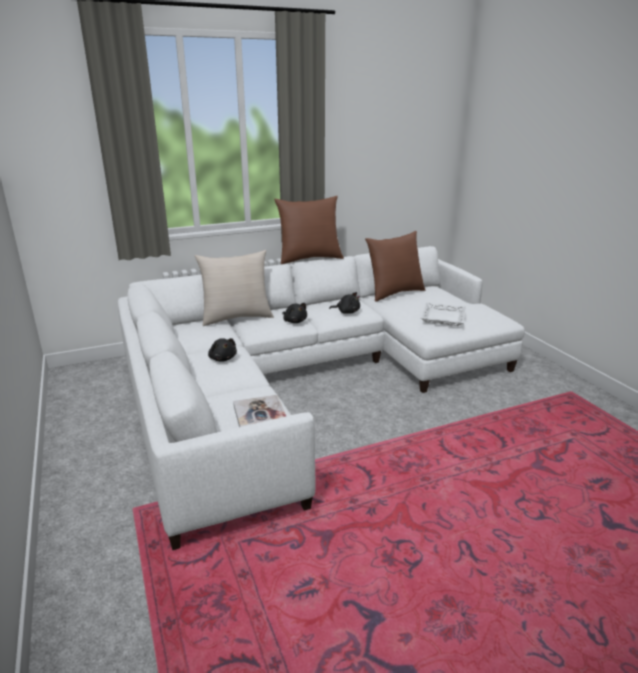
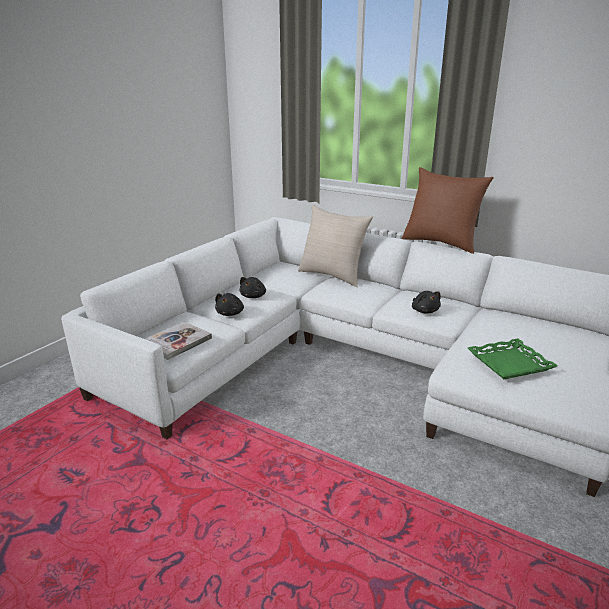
camera: 55 degrees right, 0 degrees up
black plush toy [283,303,307,323] -> black plush toy moved to [215,293,244,316]
brown pillow [365,231,425,302] -> none
white tray [421,302,466,326] -> green tray [468,338,558,379]

